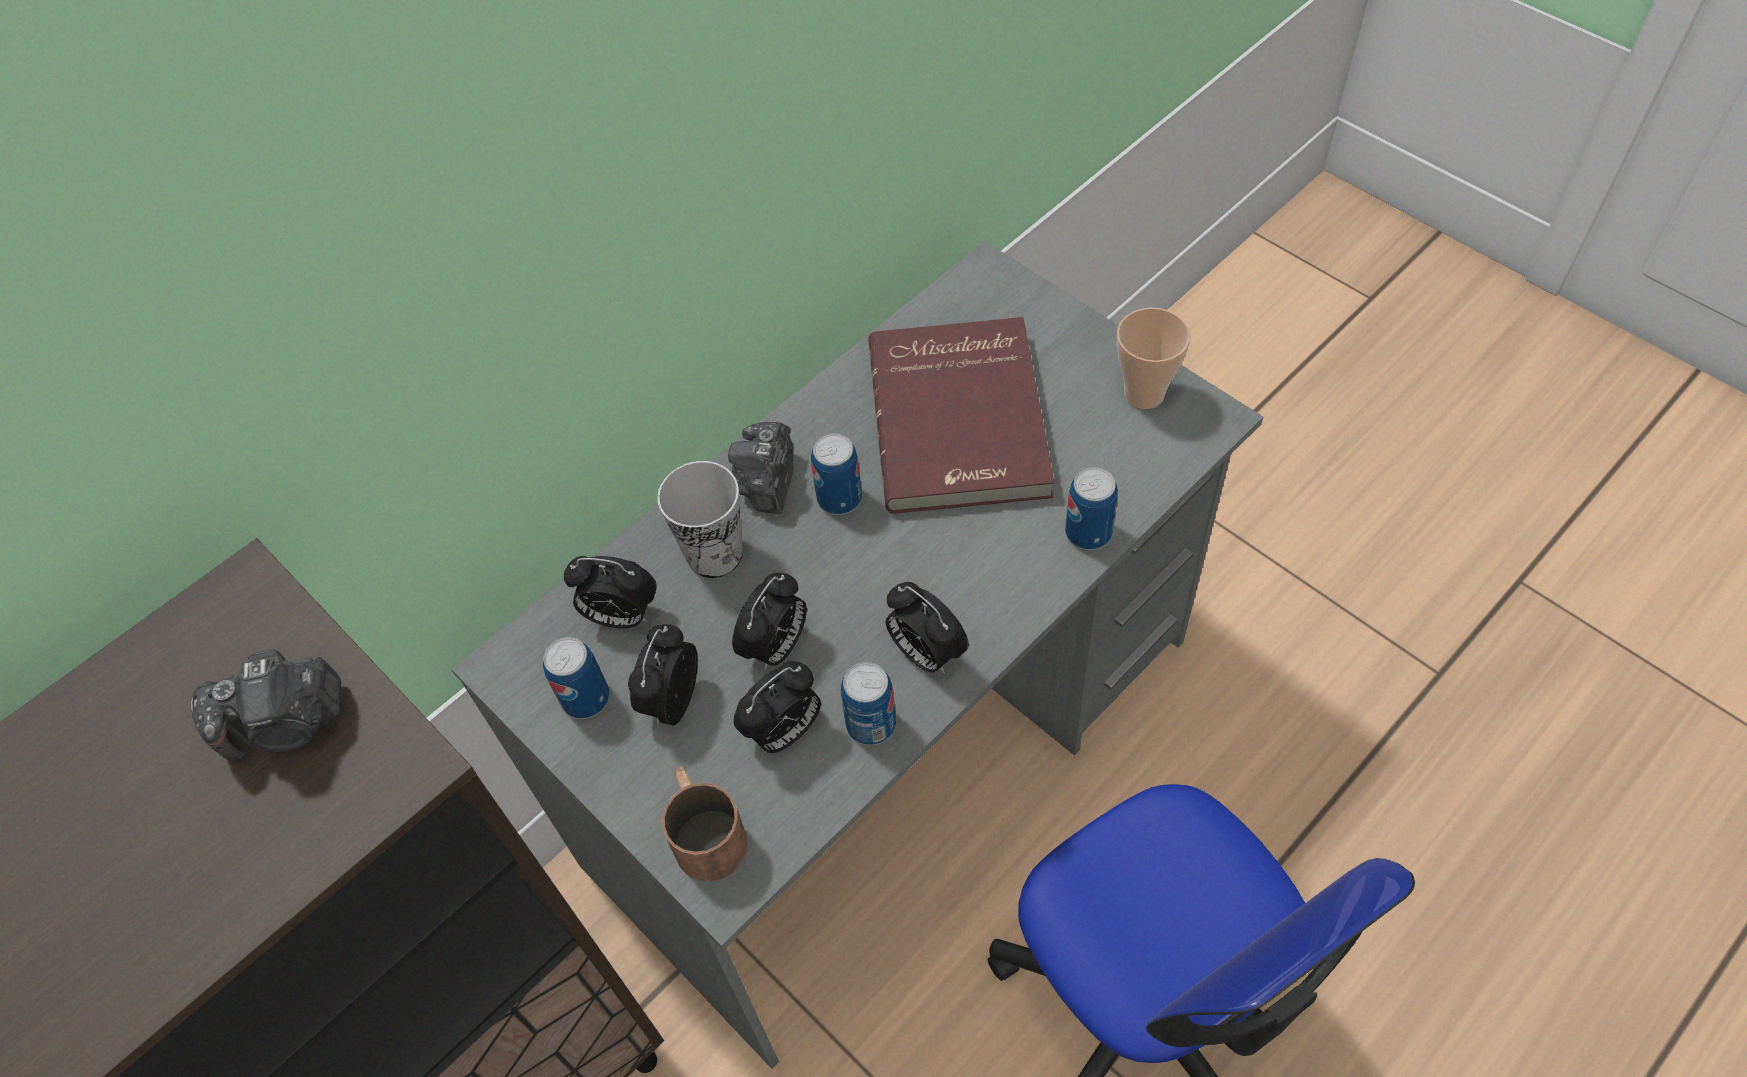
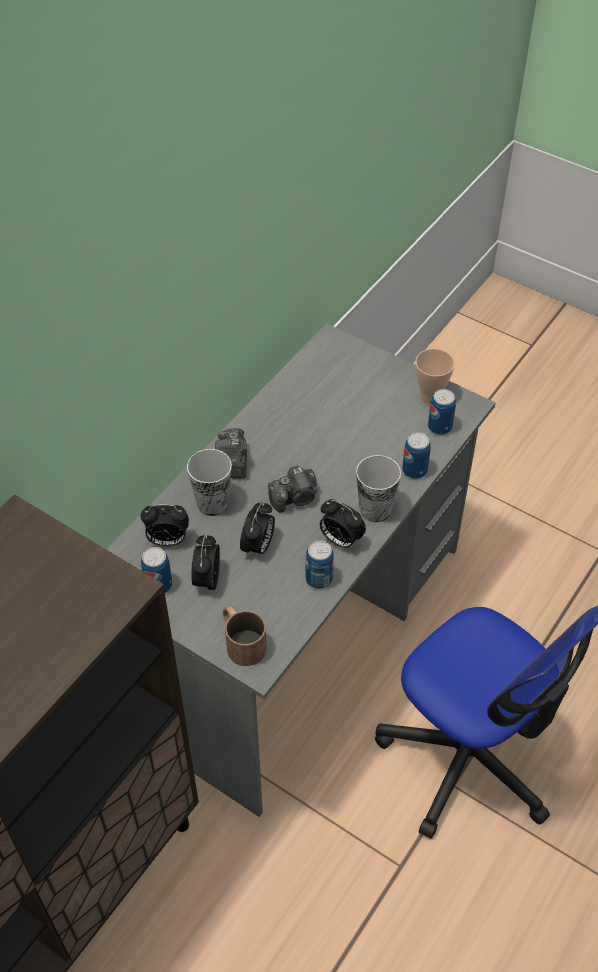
camera: 15 degrees left, 5 degrees down
camera [191,649,341,761] -> camera moved to [268,466,318,513]
alarm clock [734,661,821,753] -> none
can [811,433,862,515] -> can moved to [428,389,456,435]
red book [868,317,1054,514] -> none
none -> cup [356,455,401,522]

